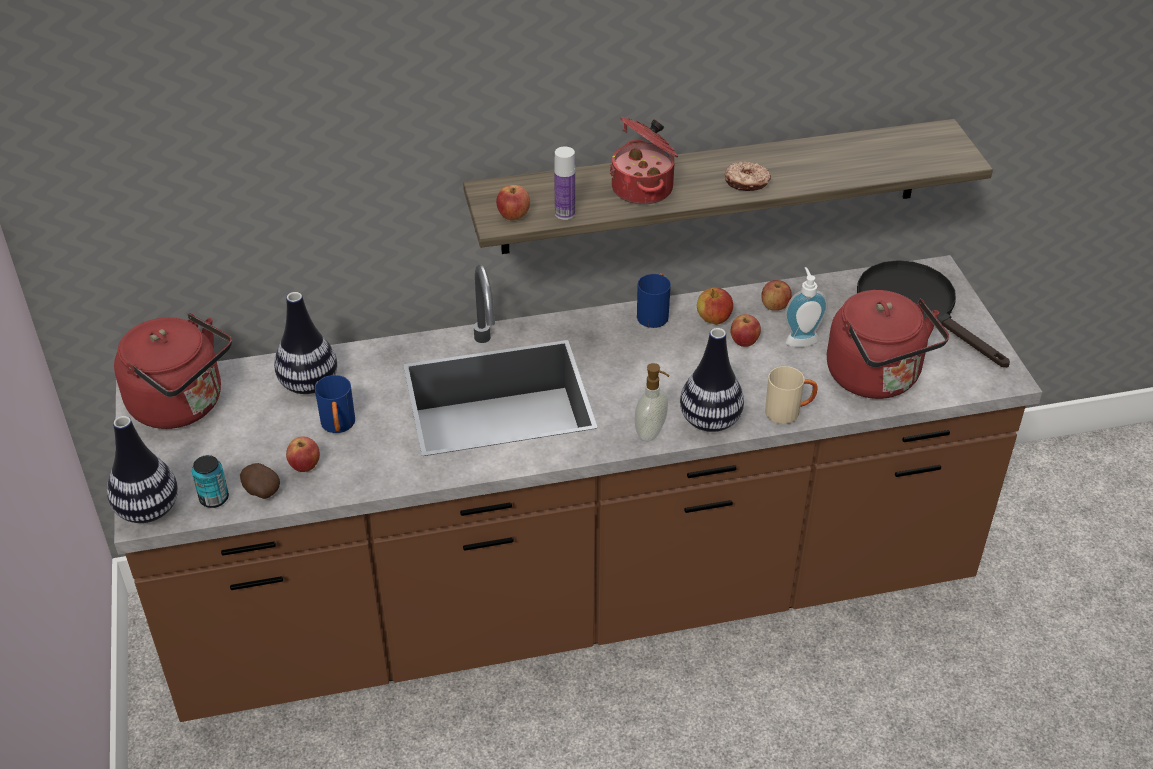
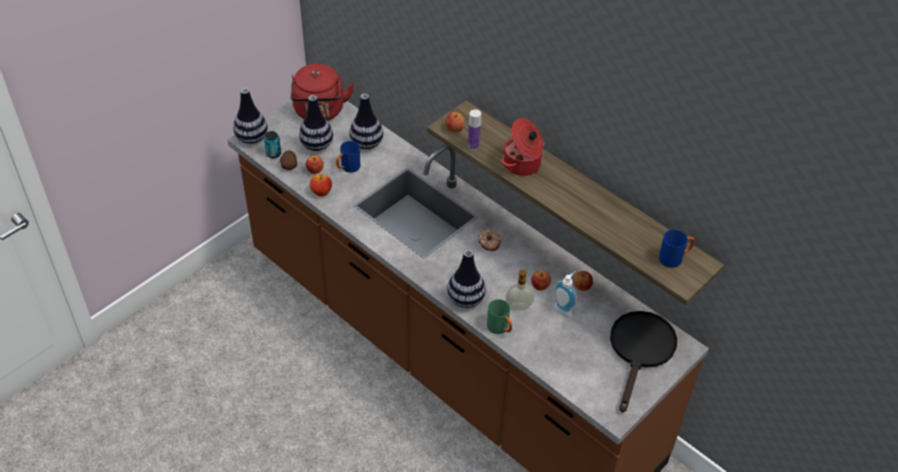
camera: 55 degrees right, 5 degrees up
soap dispenser [635,363,670,442] -> soap dispenser moved to [506,270,535,310]
blue mug [637,273,671,328] -> blue mug moved to [659,229,695,268]
apple [697,287,733,325] -> apple moved to [310,174,332,196]
donut [725,162,771,191] -> donut moved to [478,229,501,251]
beige mug [765,366,818,424] -> green mug [487,299,512,334]
red kettle [827,290,949,399] -> none
none -> vase [299,95,333,151]

